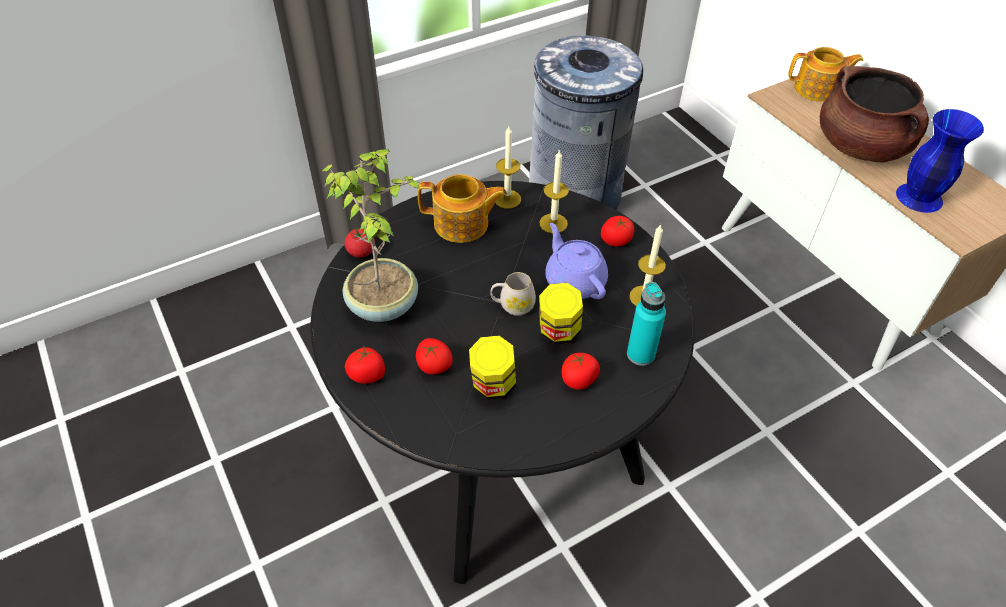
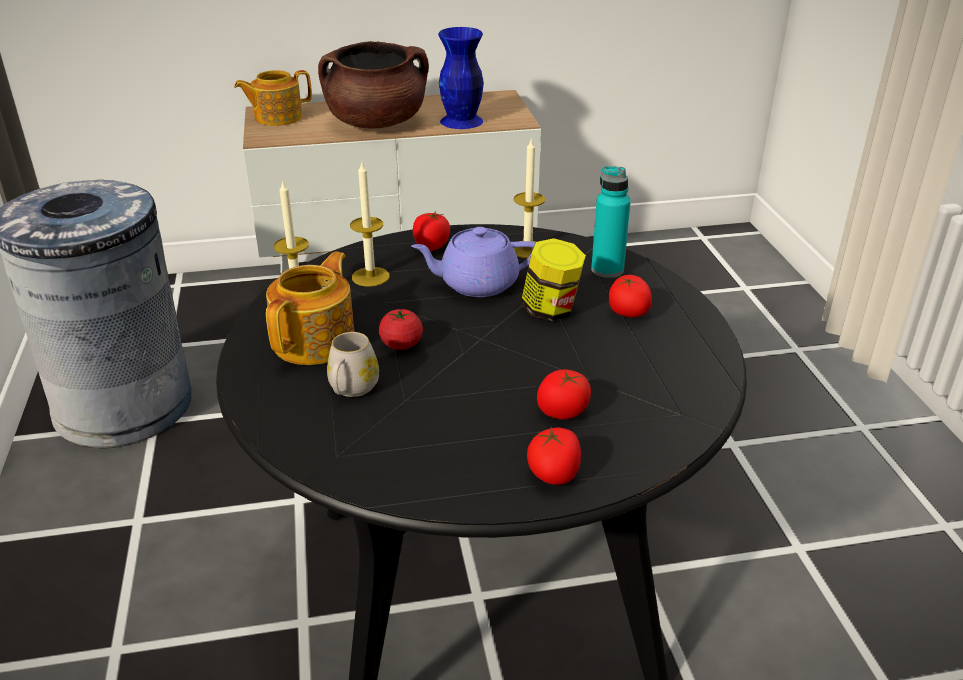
camera: 70 degrees left, 15 degrees down
potted plant [323,149,424,322] -> none
tomato [344,228,375,257] -> tomato moved to [379,309,423,350]
jar [469,336,516,400] -> none
white mug [490,272,536,316] -> white mug moved to [327,332,379,397]
teapot [788,47,863,102] -> teapot turned 135 degrees counterclockwise [234,70,312,126]

